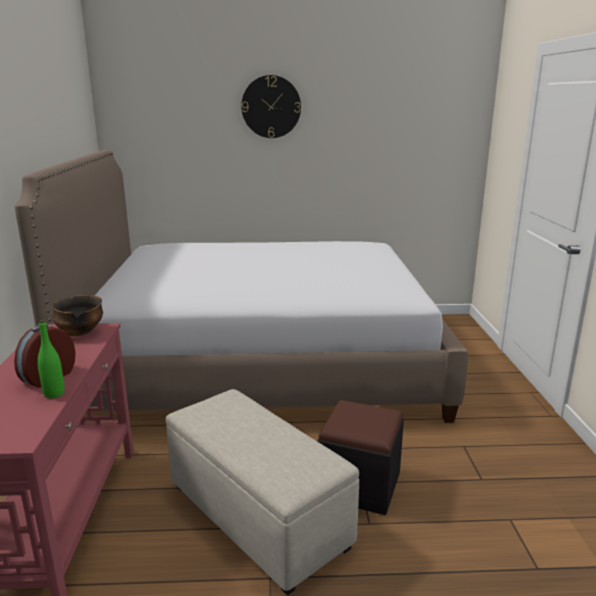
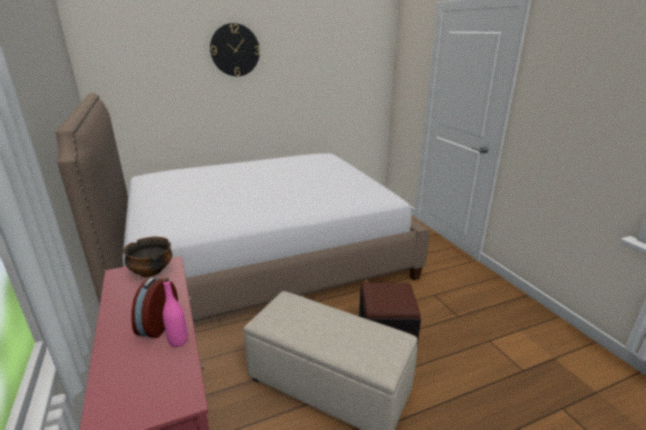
camera: 20 degrees left, 5 degrees up
green bottle [37,320,65,398] -> pink bottle [163,278,188,347]

